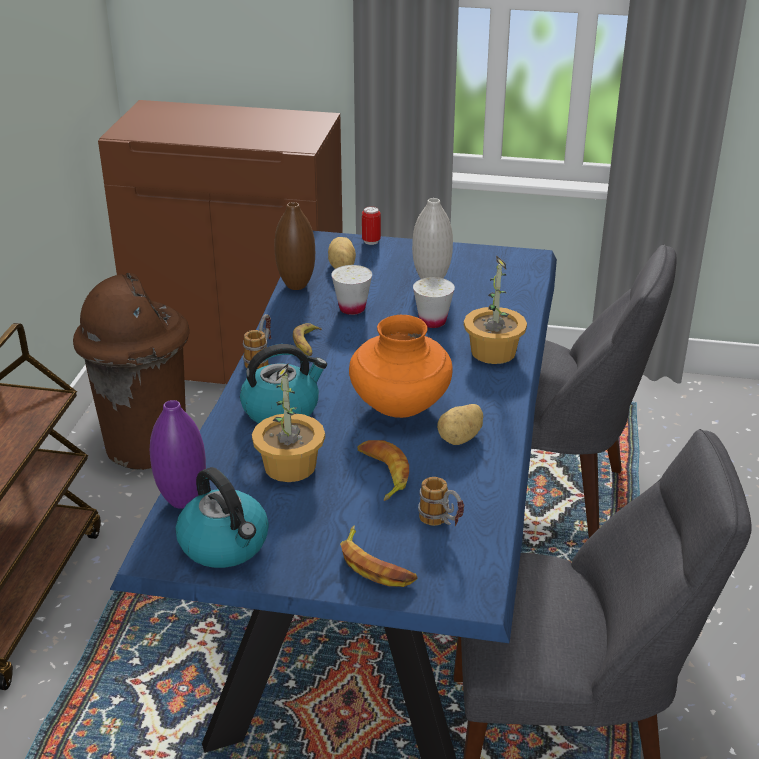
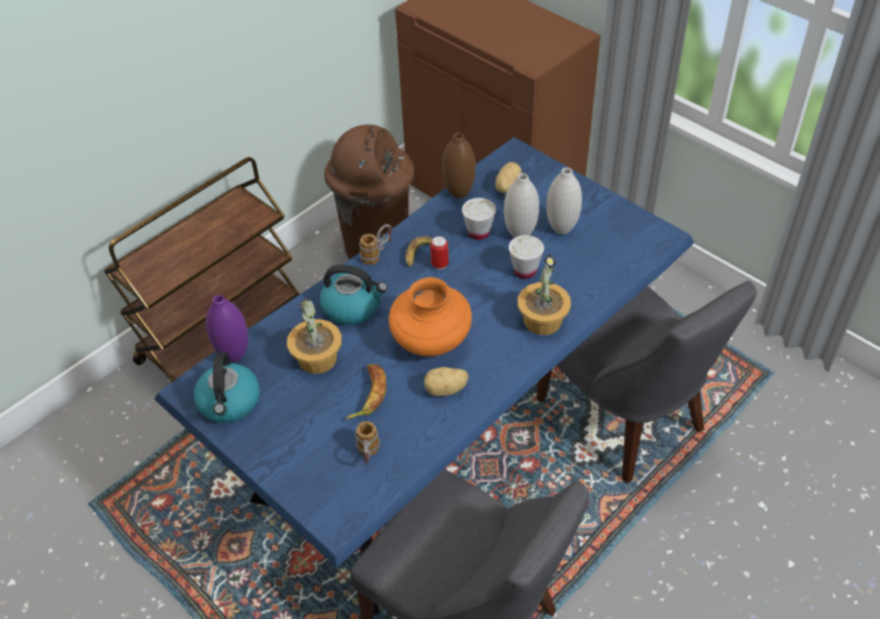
camera: 35 degrees right, 15 degrees up
banana [340,525,418,587] -> none
can [362,206,381,245] -> can moved to [430,236,449,270]
none -> white vase [504,173,539,238]

